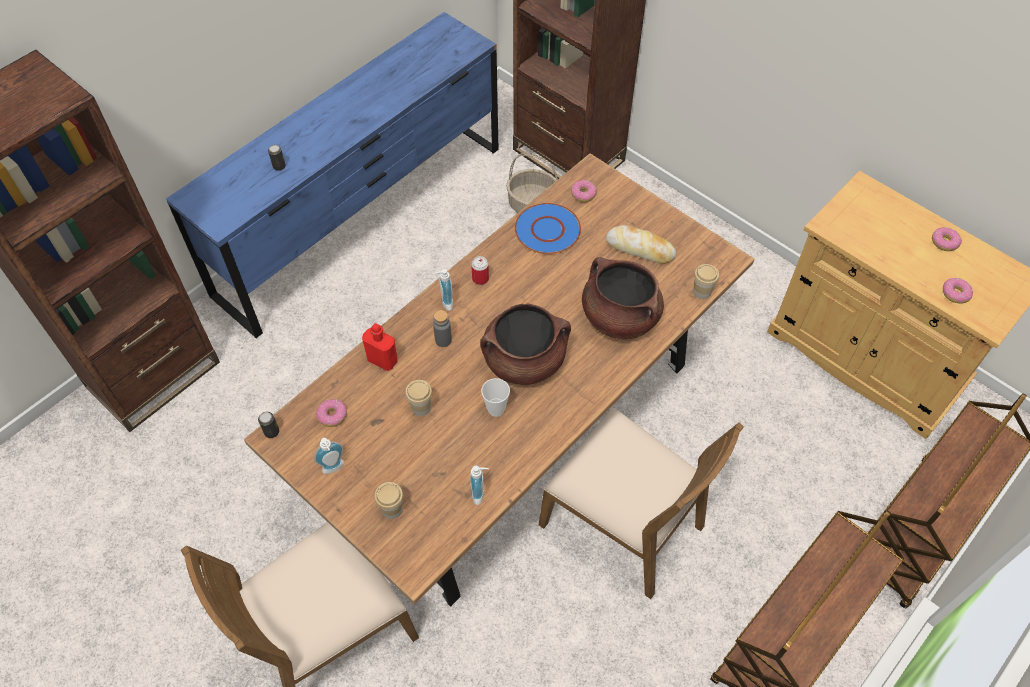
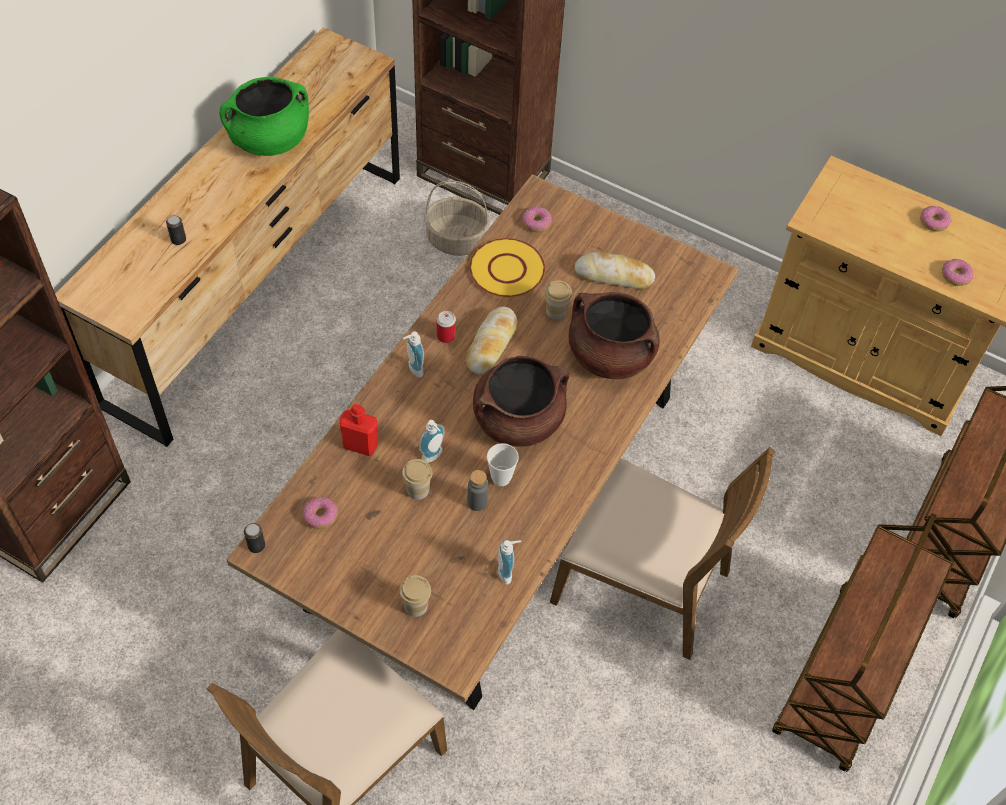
camera: 15 degrees left, 0 degrees up
blue dresser [166,12,499,338] -> brown dresser [55,27,400,447]
soap dispenser [314,438,344,474] -> soap dispenser moved to [419,420,445,463]
grey bottle [433,310,452,347] -> grey bottle moved to [468,470,488,511]
blue plate [514,203,581,254] -> yellow plate [469,238,545,297]
cup [693,264,719,299] -> cup moved to [545,280,572,320]
none -> green cooking pot [219,77,309,156]
none -> bread [466,306,517,375]

